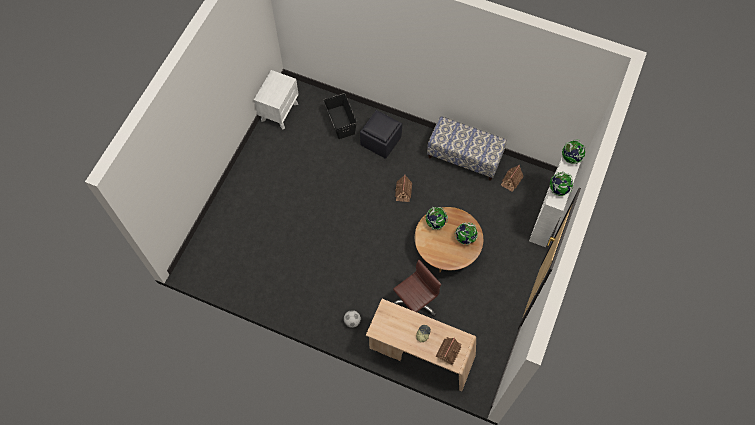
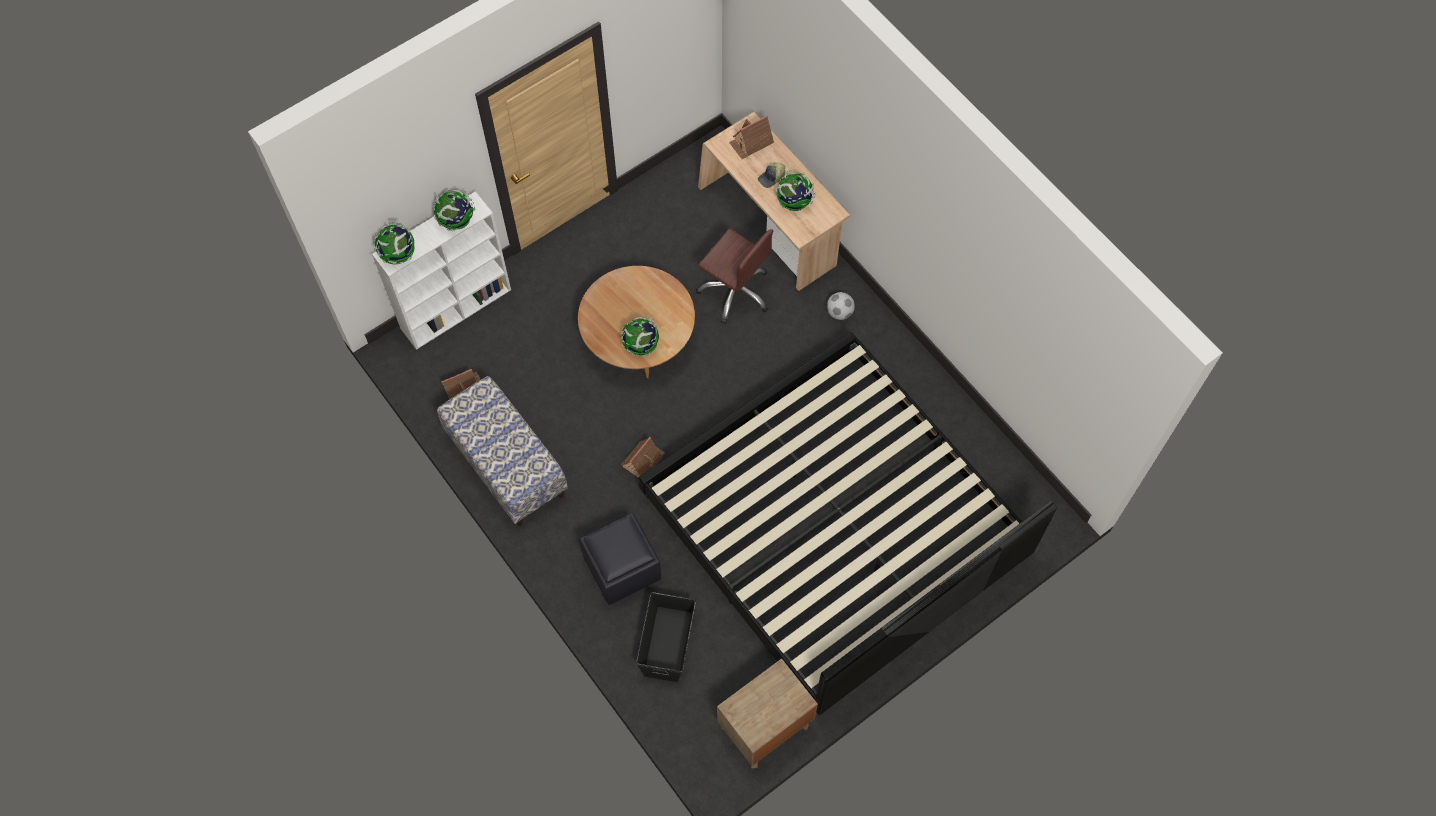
camera: 150 degrees left, 0 degrees up
white nightstand [254,70,299,130] -> brown nightstand [717,659,818,768]
brown office chair [393,260,441,317] -> brown office chair turned 135 degrees counterclockwise [696,228,773,324]
globe [454,222,478,245] -> globe moved to [776,170,816,211]
none -> bed [638,332,1057,715]

